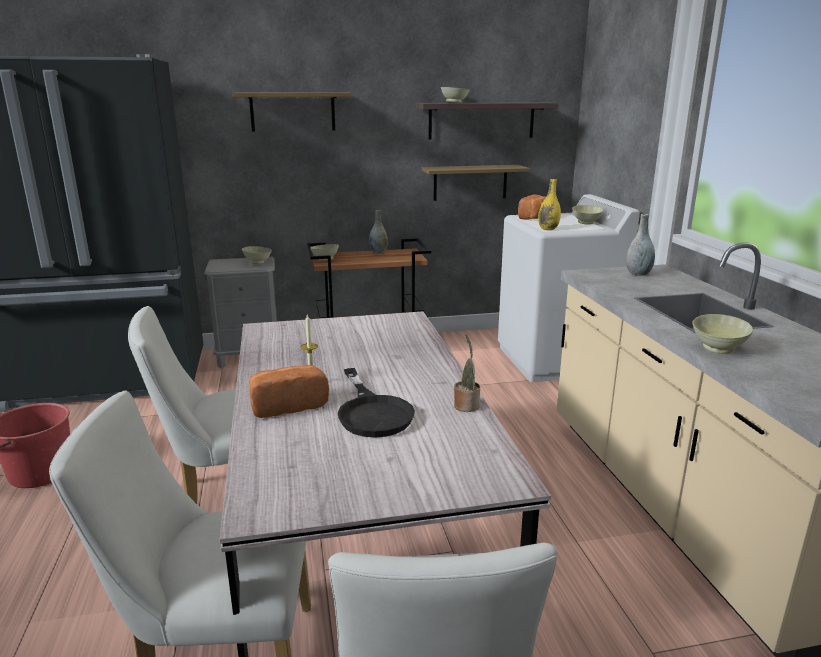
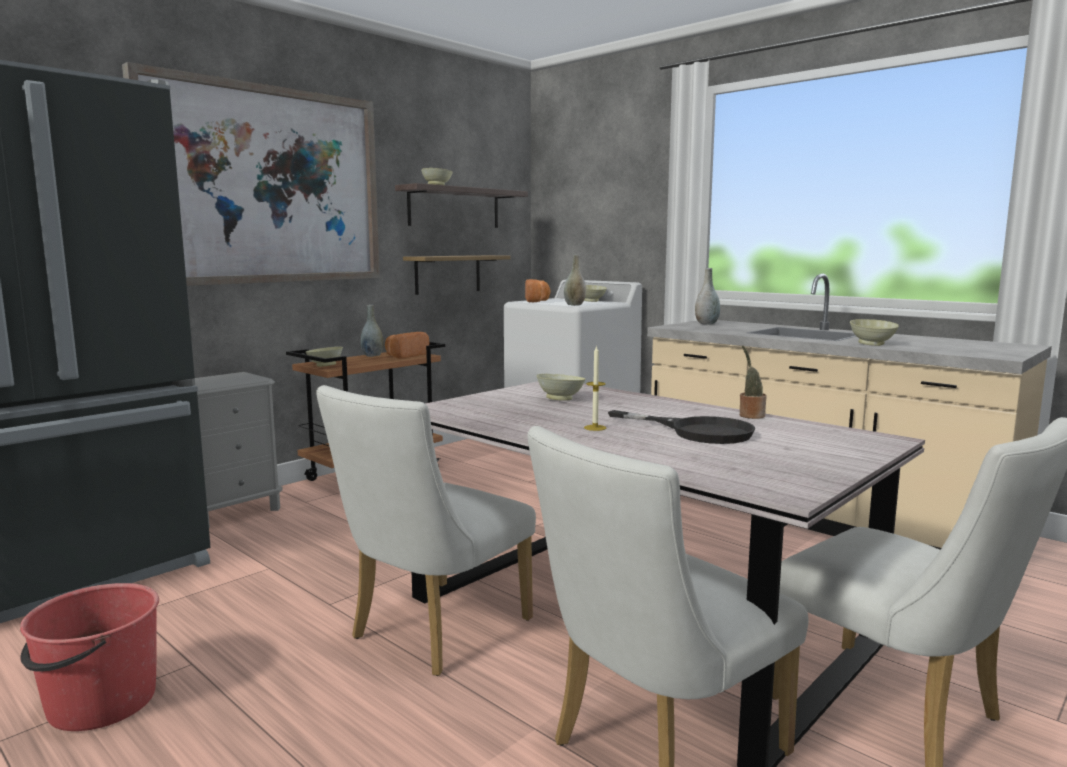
camera: 35 degrees left, 10 degrees down
shelf [233,92,351,132] -> picture [122,62,380,286]
beige bowl [242,246,272,264] -> beige bowl moved to [536,374,586,401]
bread [249,365,329,418] -> bread moved to [385,332,429,359]
yellow vase [538,179,561,230] -> grey vase [564,255,586,306]

